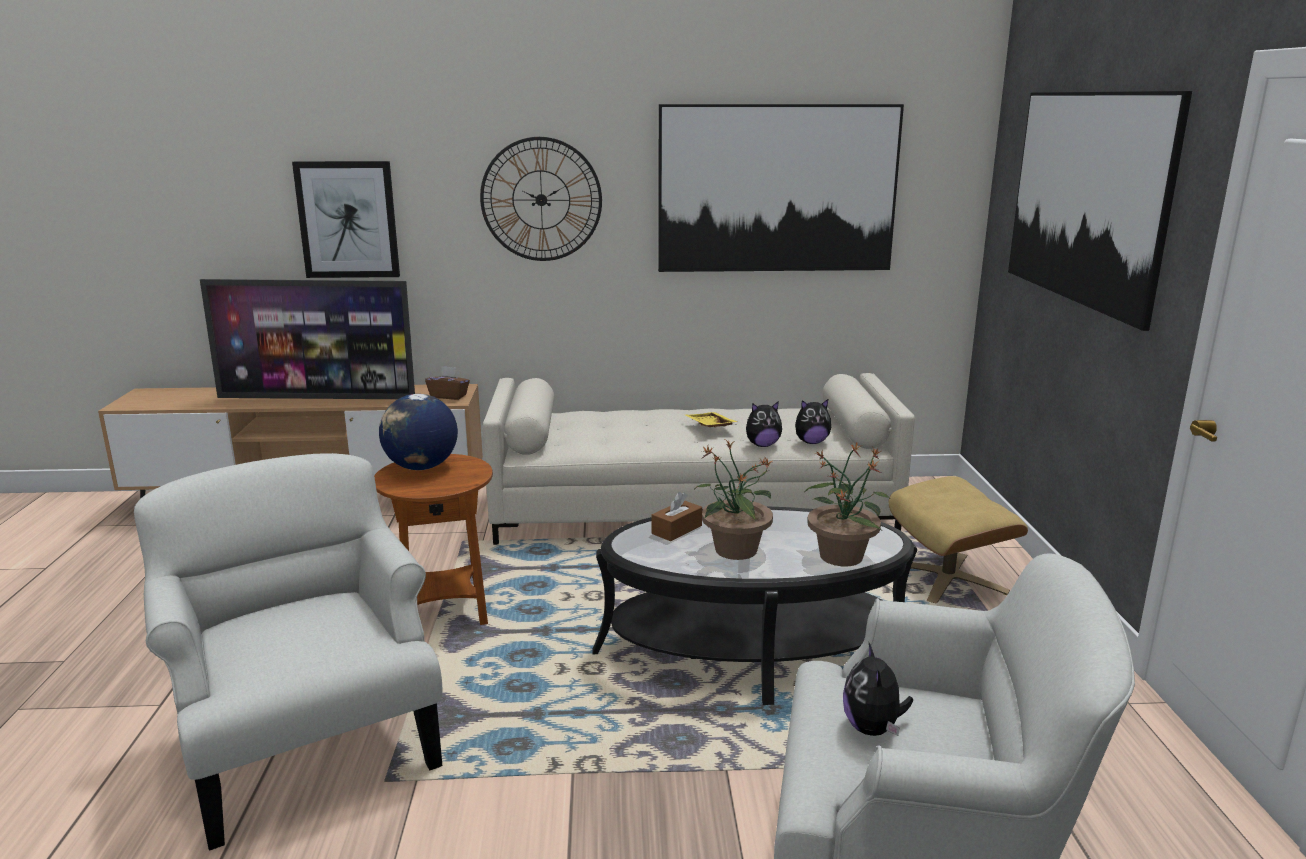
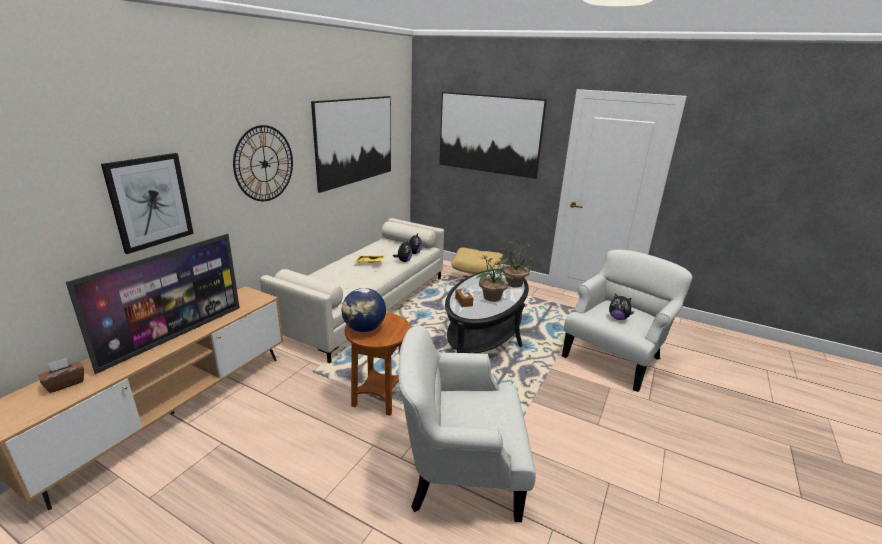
camera: 60 degrees left, 5 degrees up
brown tissue box [425,366,470,400] -> brown tissue box moved to [39,358,84,393]

